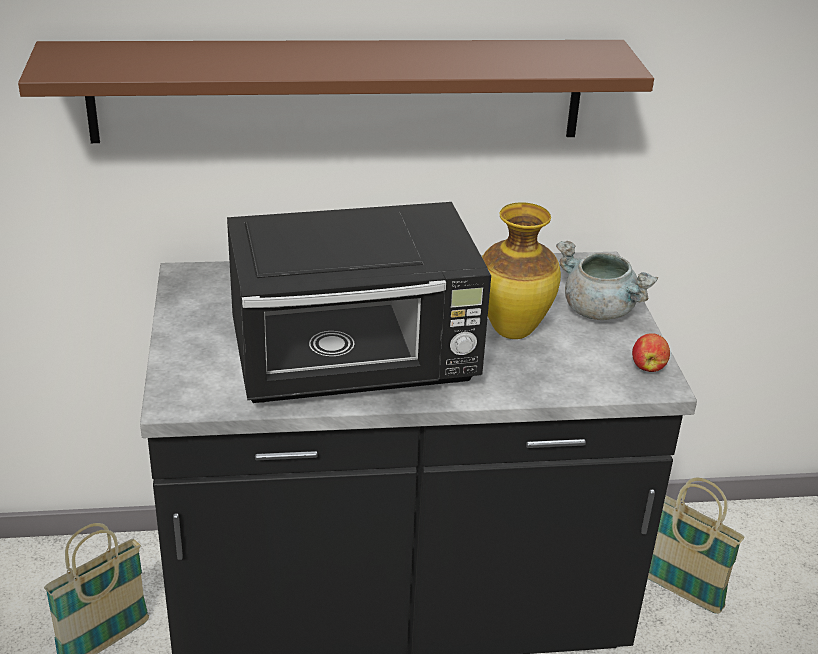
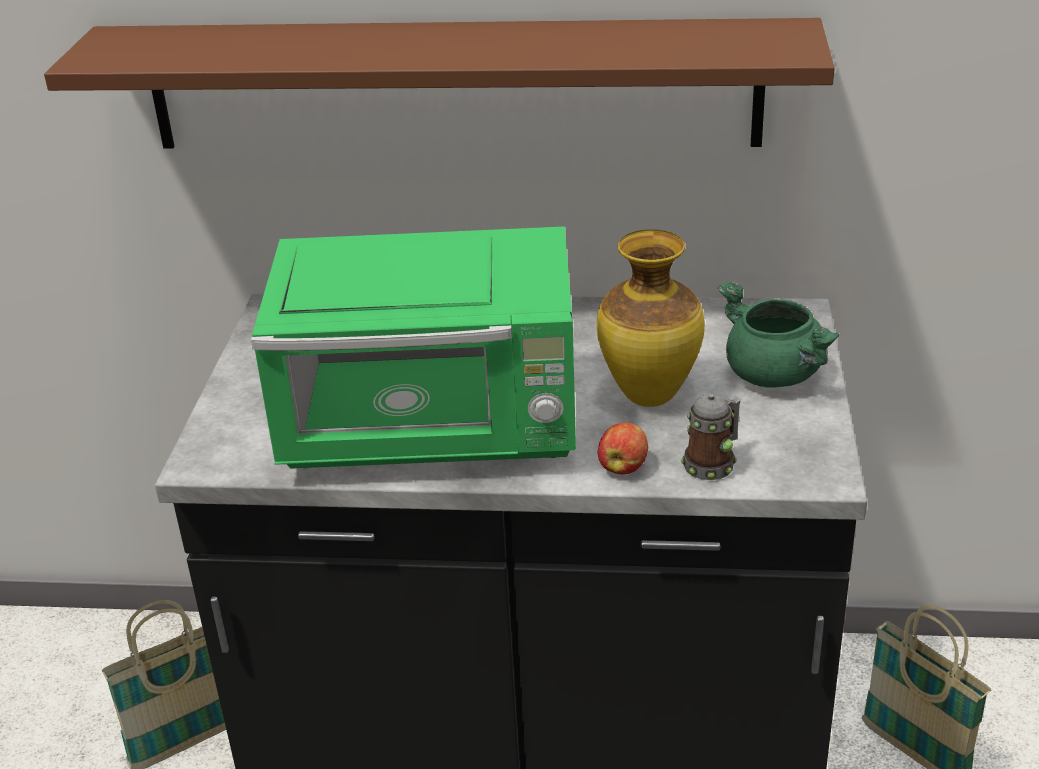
camera: 15 degrees right, 0 degrees up
black microwave [227,202,491,403] -> green microwave [251,227,576,469]
grey cooking pot [556,241,658,320] -> green cooking pot [718,282,840,388]
apple [632,333,670,372] -> apple moved to [598,423,648,474]
none -> mug [681,394,741,480]

